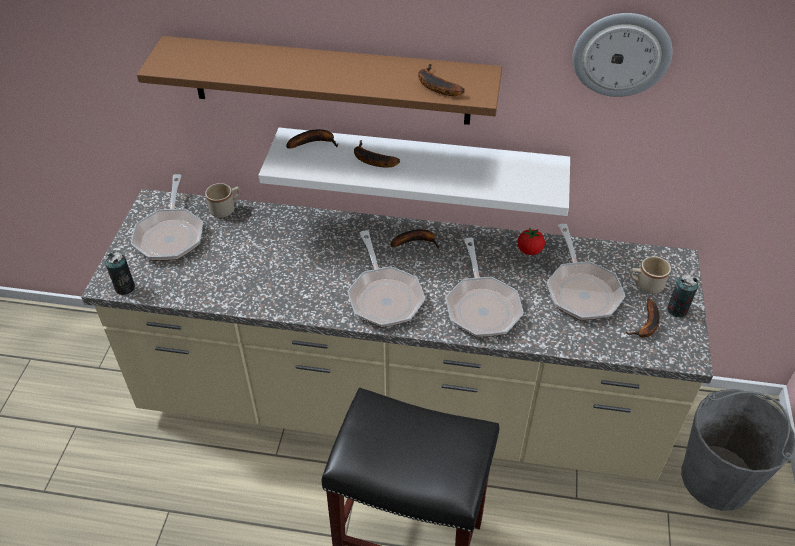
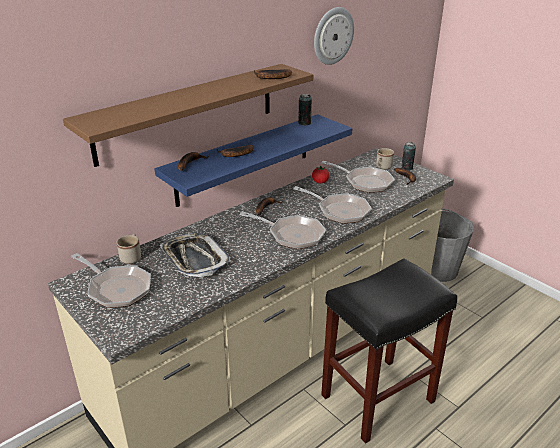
camera: 50 degrees left, 15 degrees down
can [105,252,135,295] -> can moved to [298,94,312,126]
white shelf [259,128,570,216] -> blue shelf [155,114,353,207]
none -> tray [159,233,231,277]

